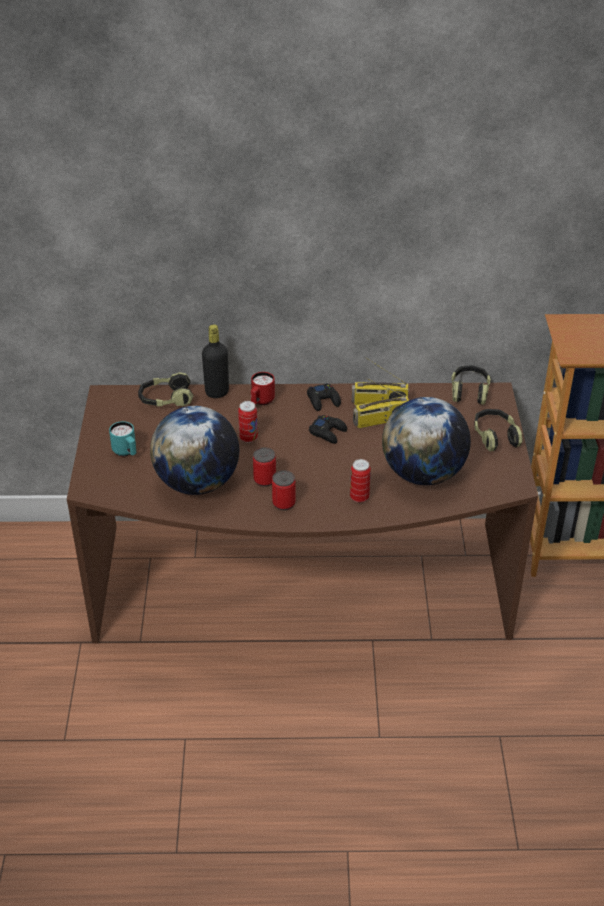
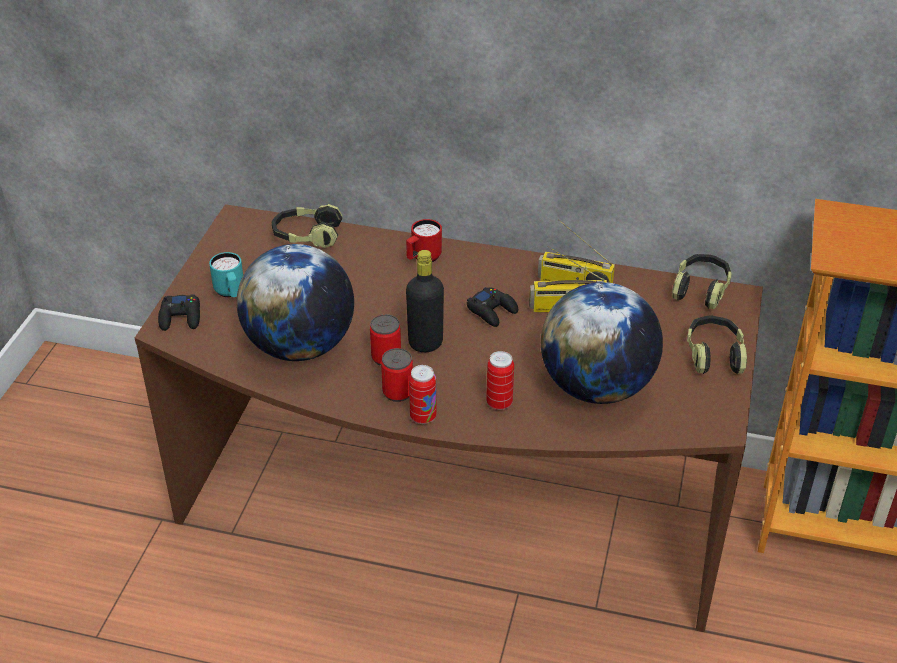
camera: 15 degrees right, 0 degrees up
black bottle [202,325,229,398] -> black bottle moved to [406,250,444,352]
can [238,401,258,443] -> can moved to [409,365,437,424]
black game controller [307,383,341,411] -> black game controller moved to [158,294,200,331]

